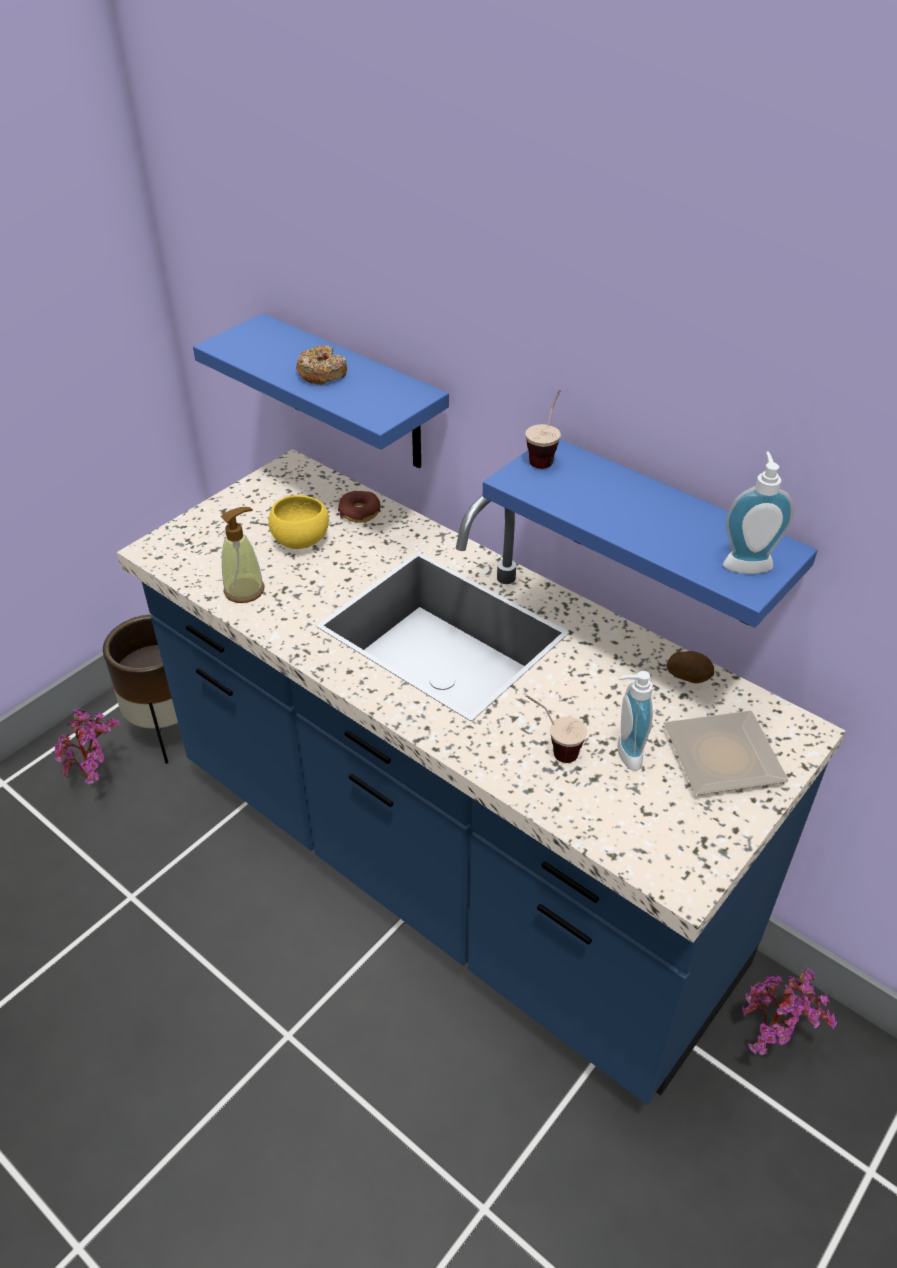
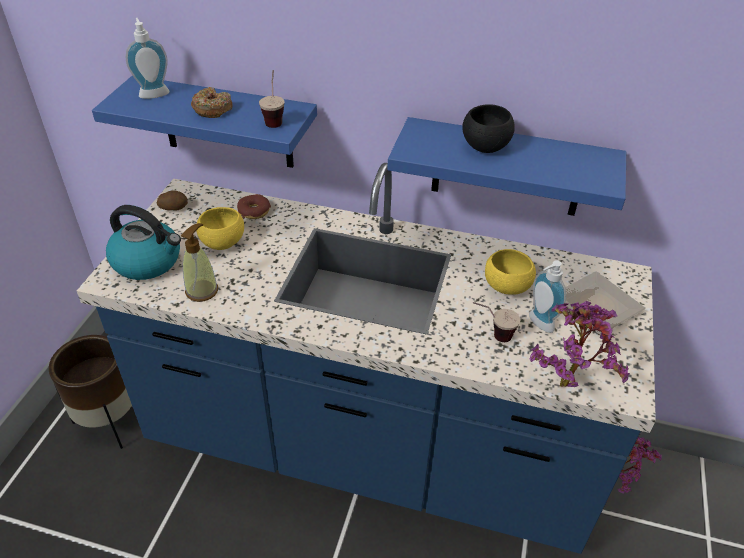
camera: 25 degrees left, 0 degrees up
potted plant [53,708,121,784] -> potted plant moved to [530,301,630,387]
cup [525,390,561,469] -> cup moved to [259,70,285,128]
potato [666,651,714,683] -> potato moved to [157,190,188,211]
soap dispenser [723,452,795,574] -> soap dispenser moved to [126,18,169,99]
none -> kettle [106,205,181,280]
none -> black bowl [462,104,515,153]
none -> yellow bowl [485,249,536,295]

